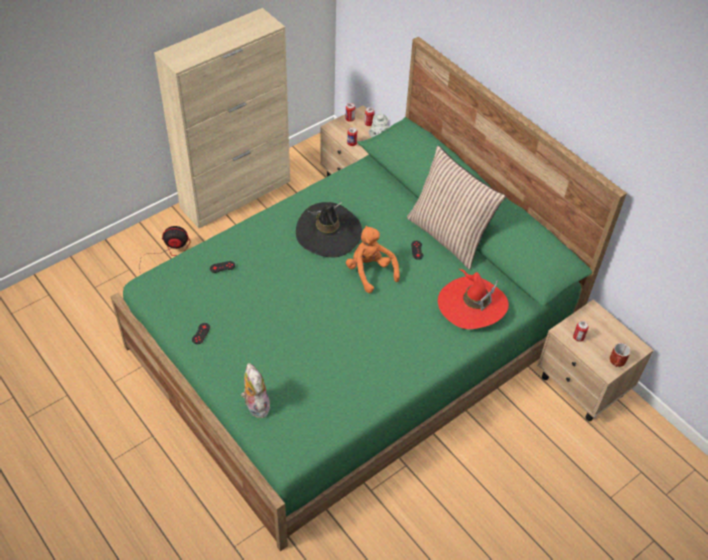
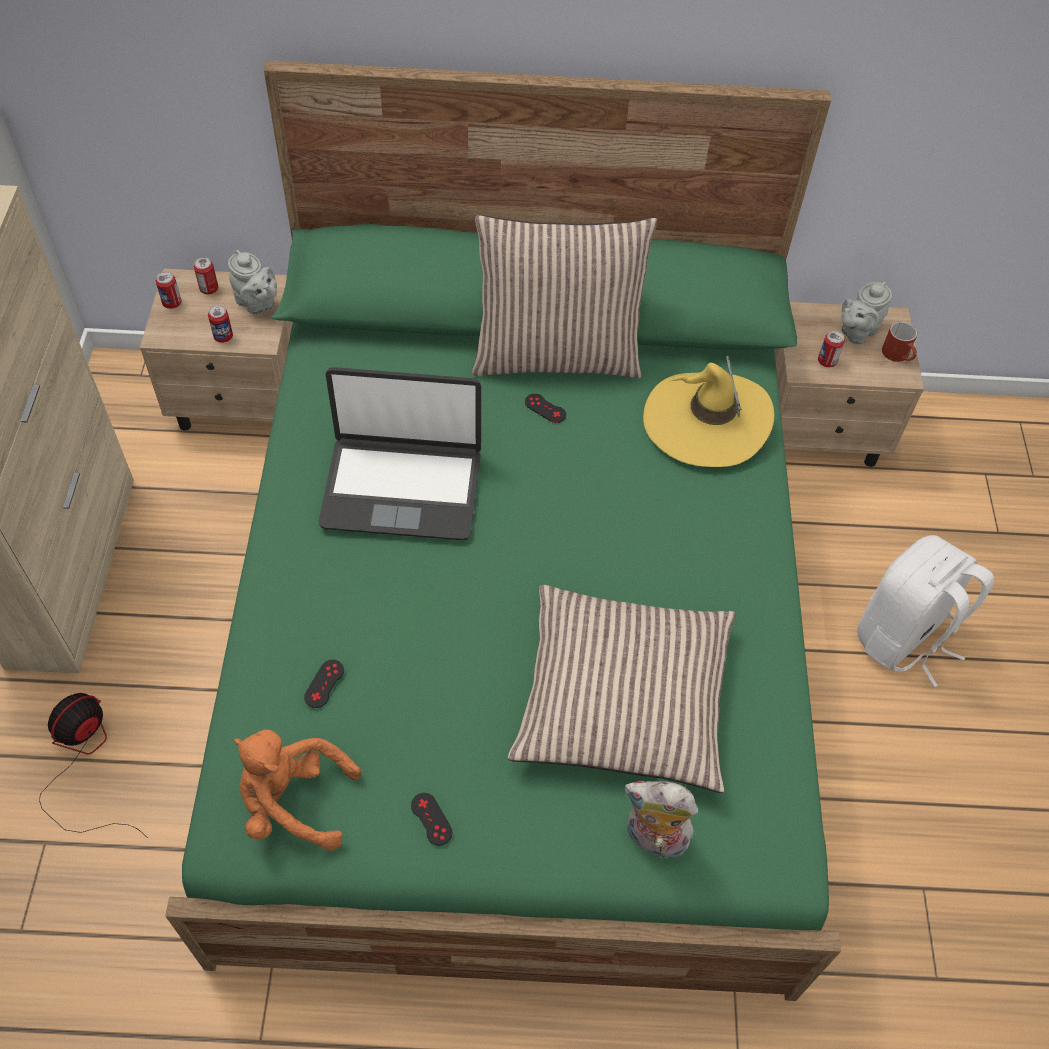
camera: 50 degrees left, 5 degrees up
black hat [296,202,362,257] -> laptop [319,367,481,540]
orange plush toy [346,226,400,293] -> orange plush toy moved to [233,729,361,851]
red hat [438,269,509,329] -> yellow hat [643,356,774,467]
none -> pillow [508,585,736,793]
none -> grey teapot [841,282,892,344]
none -> white backpack [857,535,994,687]

